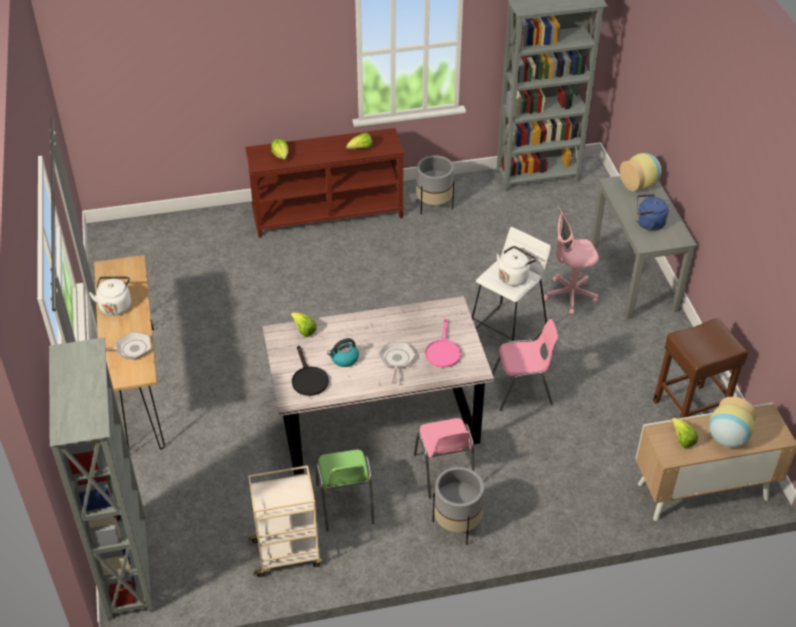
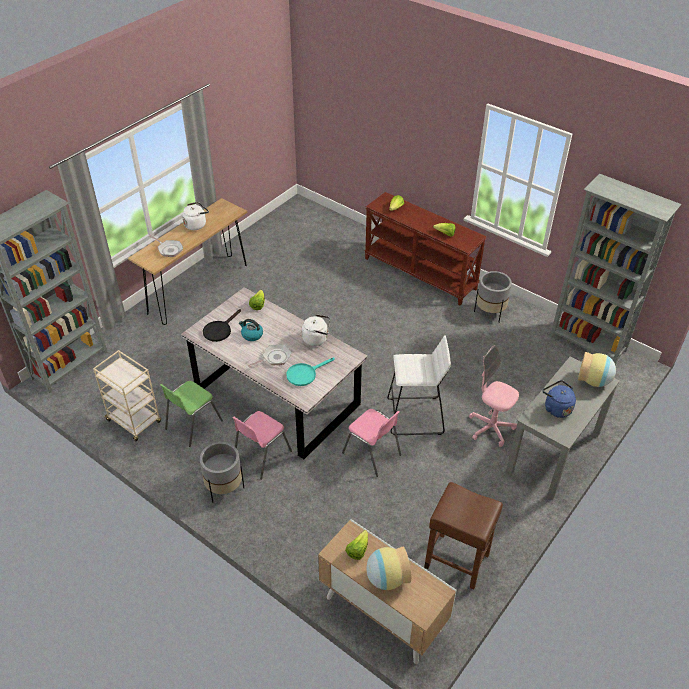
camera: 50 degrees right, 0 degrees up
pink frying pan [425,318,461,368] -> turquoise frying pan [286,358,334,386]
white kettle [496,246,536,286] -> white kettle moved to [302,314,330,346]

